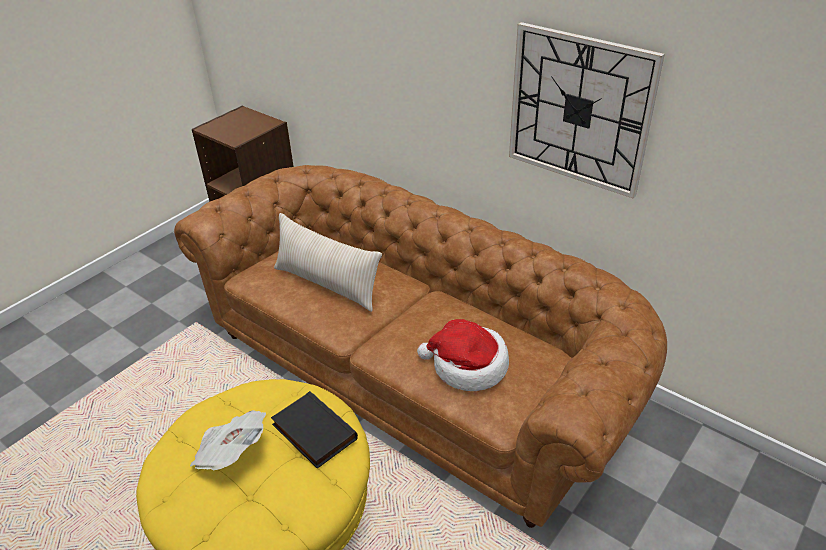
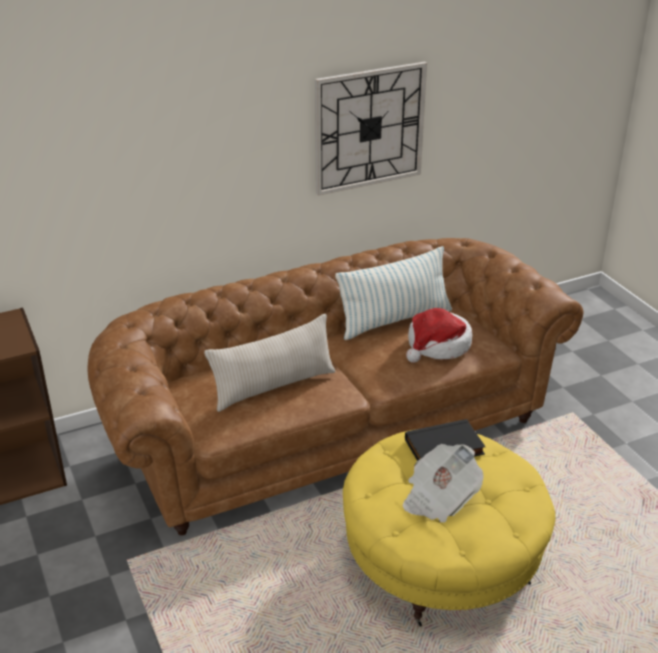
camera: 65 degrees left, 5 degrees down
none -> pillow [335,246,452,340]

